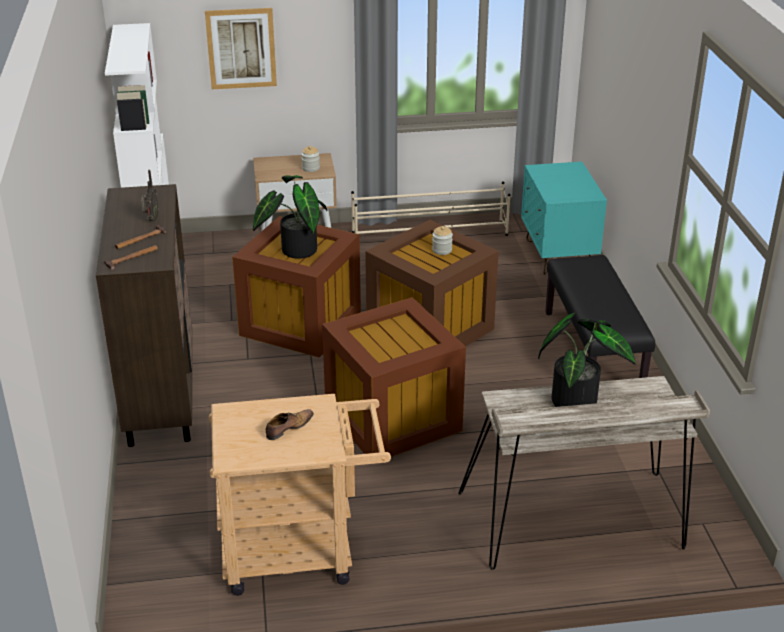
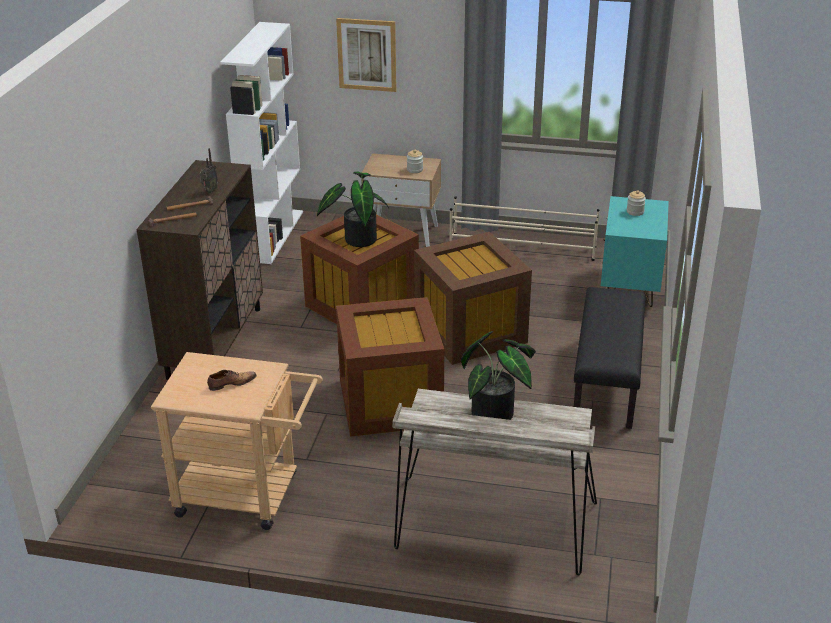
camera: 20 degrees right, 0 degrees up
jar [432,226,453,255] -> jar moved to [627,190,646,216]

